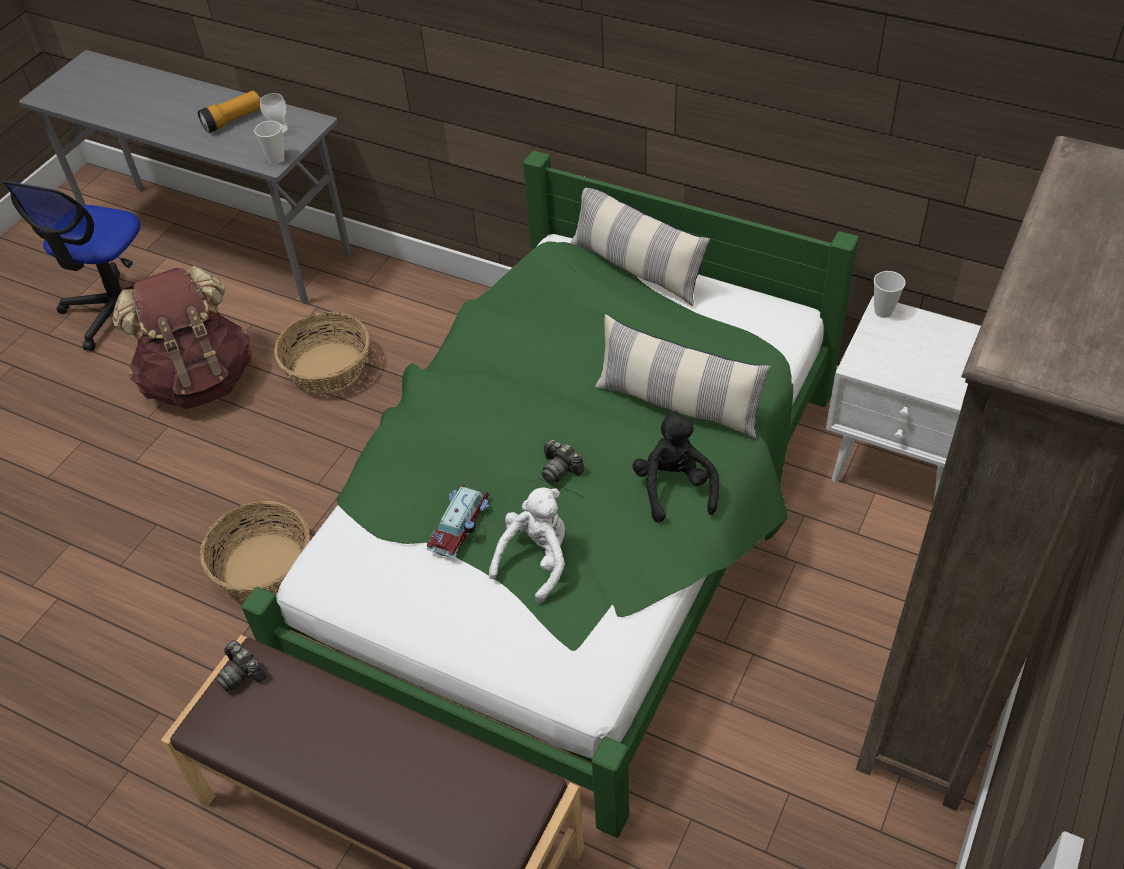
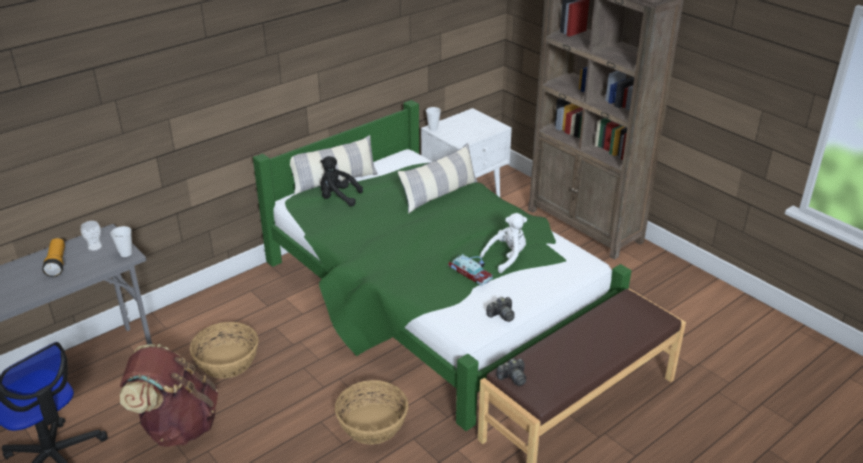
camera: 70 degrees left, 15 degrees down
white plush toy [489,487,565,603] -> white plush toy turned 90 degrees clockwise [480,213,527,273]
camera [542,439,584,484] -> camera moved to [486,297,515,322]
black plush toy [632,410,720,523] -> black plush toy moved to [320,156,363,206]

